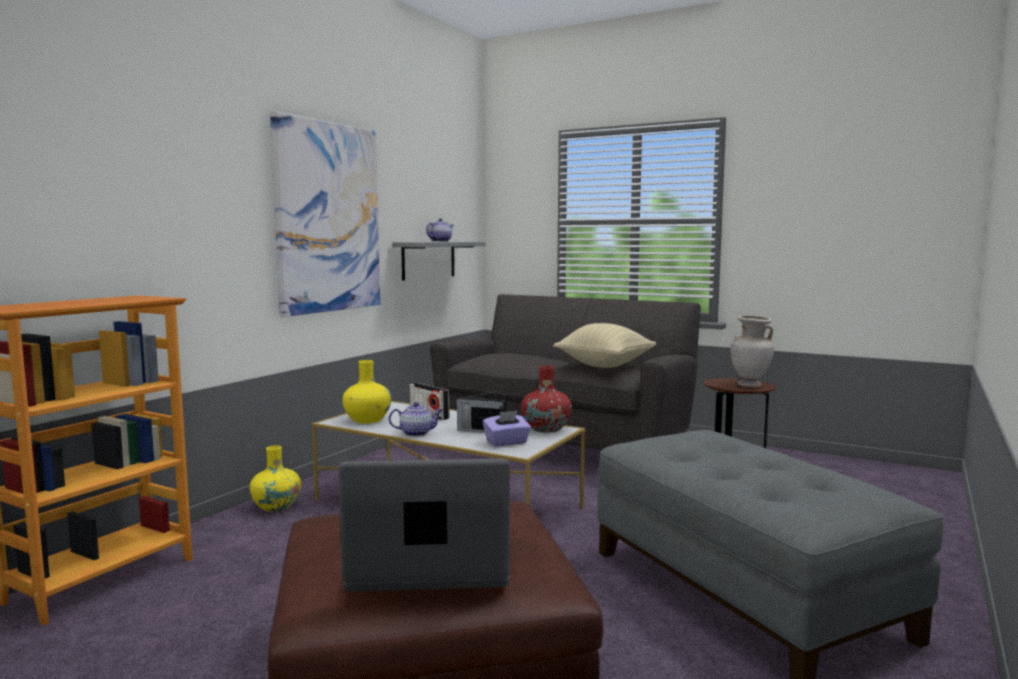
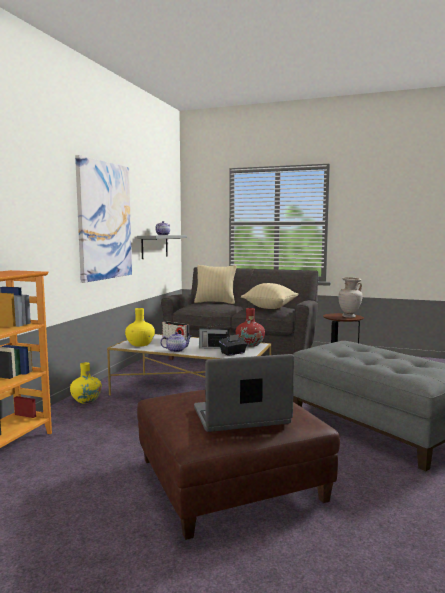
camera: 10 degrees left, 0 degrees up
purple tissue box [483,411,531,447] -> black tissue box [219,334,247,356]
none -> beige pillow [194,265,237,304]

